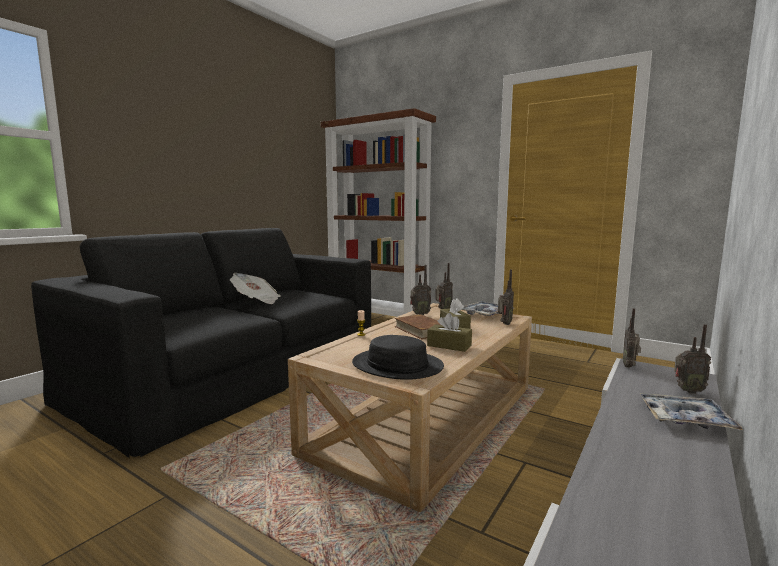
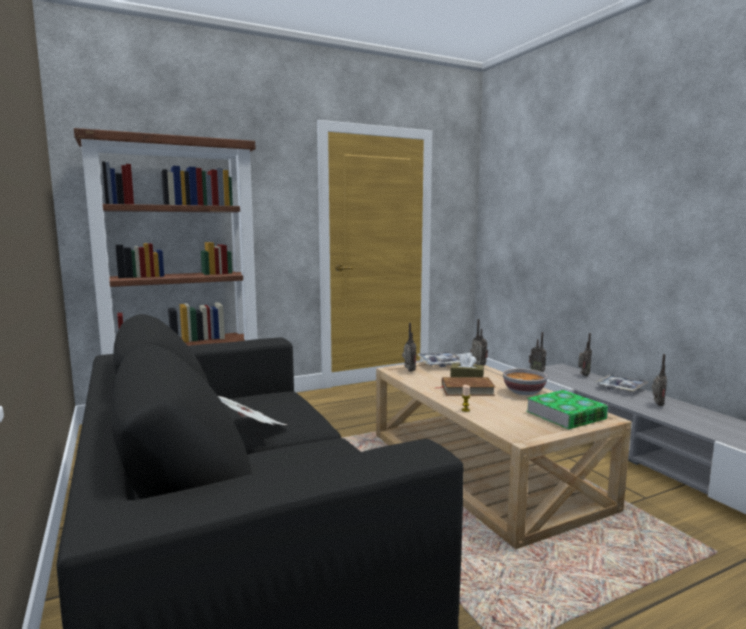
camera: 60 degrees left, 0 degrees up
black hat [352,335,444,380] -> book [526,390,608,429]
radio [410,265,431,315] -> radio moved to [652,354,667,406]
brown tissue box [427,313,472,352] -> bowl [503,368,547,395]

